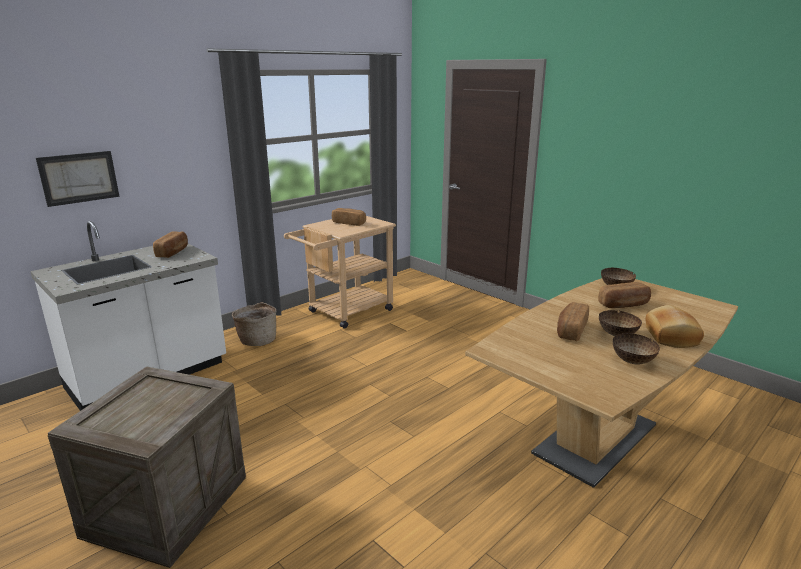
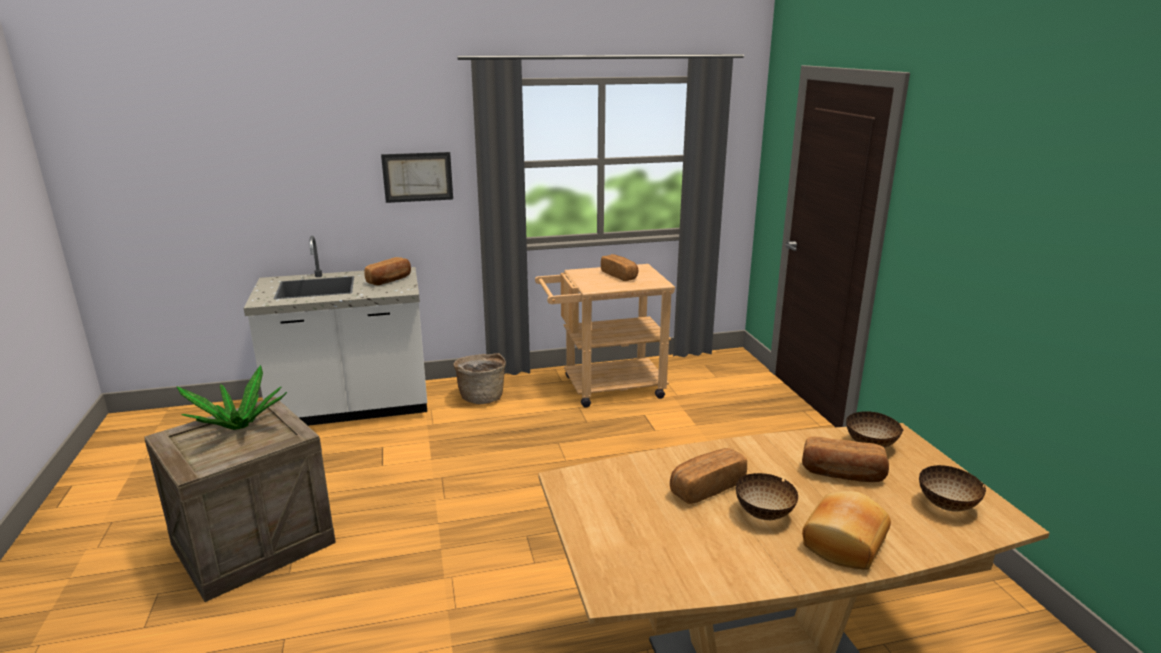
camera: 30 degrees right, 0 degrees up
picture [36,151,119,207] -> picture moved to [381,152,453,203]
bowl [613,333,660,364] -> bowl moved to [919,465,986,512]
none -> potted plant [177,365,287,430]

